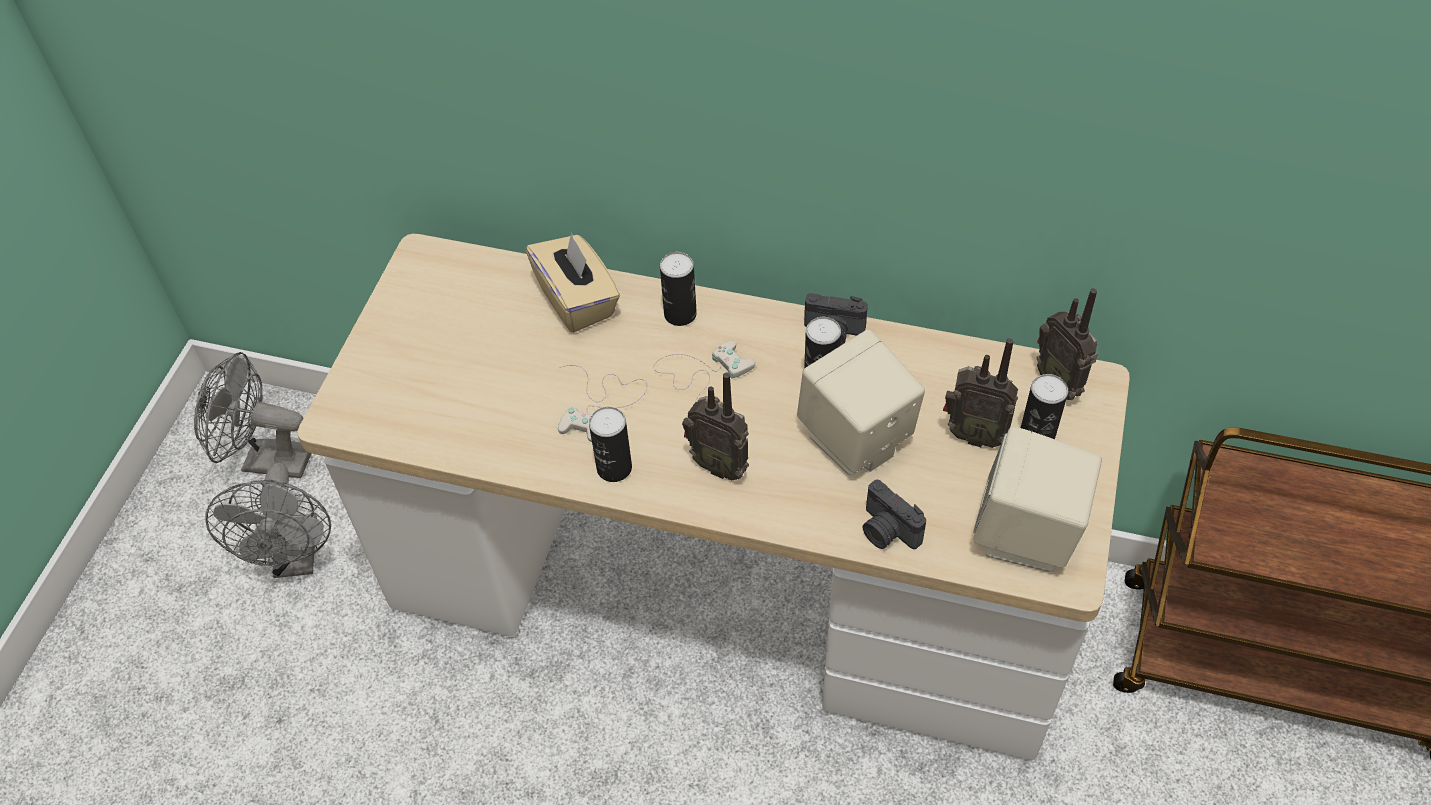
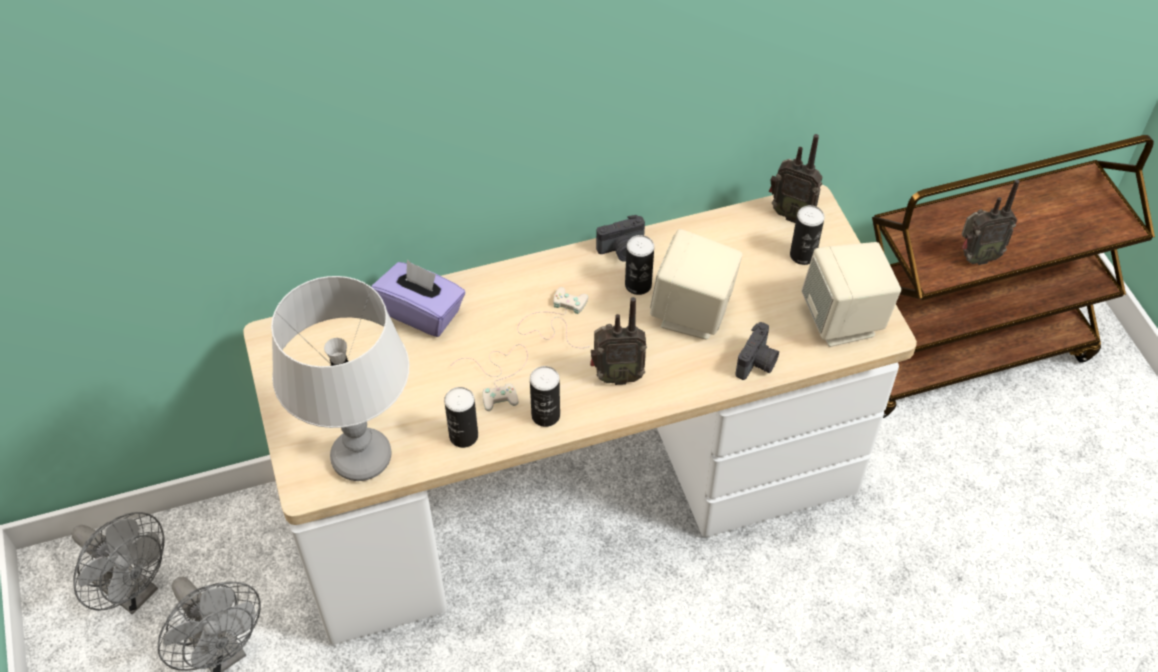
camera: 35 degrees left, 0 degrees up
grey fan [194,352,311,478] -> grey fan turned 120 degrees counterclockwise [71,512,165,614]
beige tissue box [526,232,620,333] -> purple tissue box [372,260,465,337]
can [660,252,697,326] -> can moved to [444,387,478,448]
camera [862,480,926,549] -> camera turned 75 degrees counterclockwise [735,322,779,380]
radio [943,338,1018,448] -> radio moved to [962,179,1020,265]
none -> grey table lamp [271,276,409,481]

